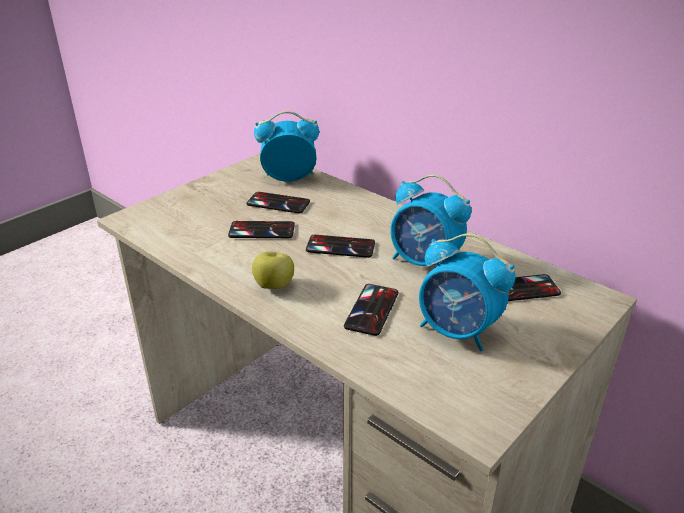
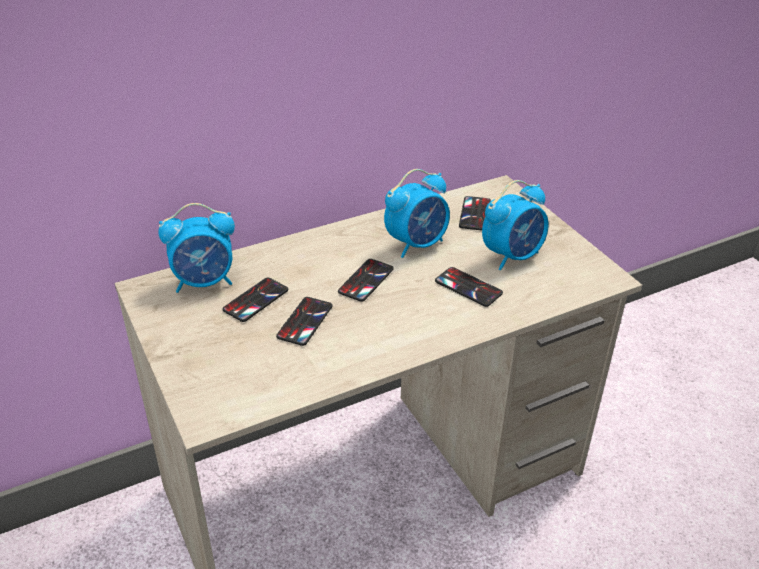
camera: 70 degrees left, 5 degrees up
apple [252,251,294,289] -> none
alarm clock [254,111,319,182] -> alarm clock turned 120 degrees counterclockwise [158,203,235,293]

